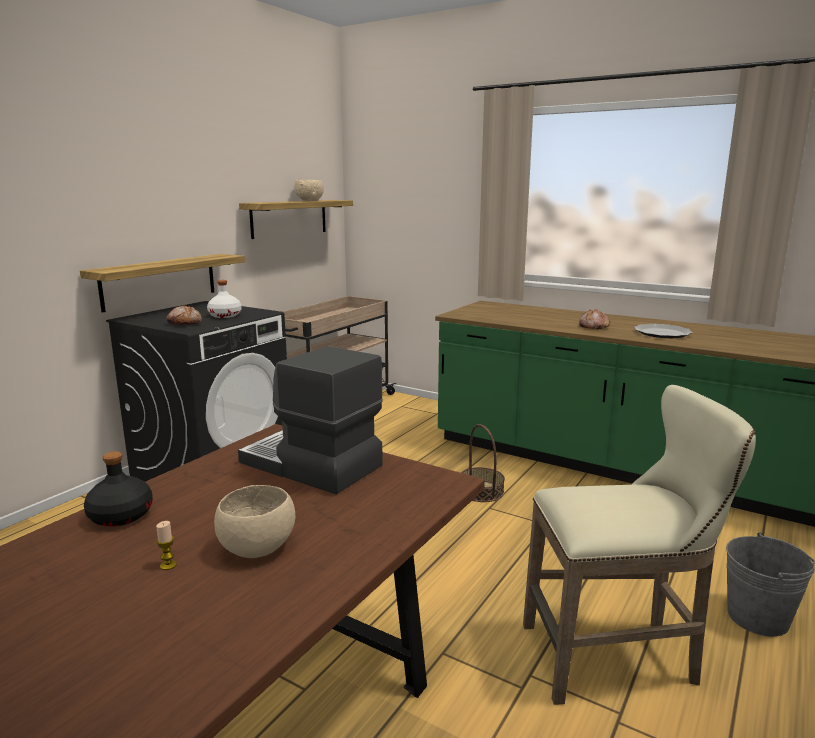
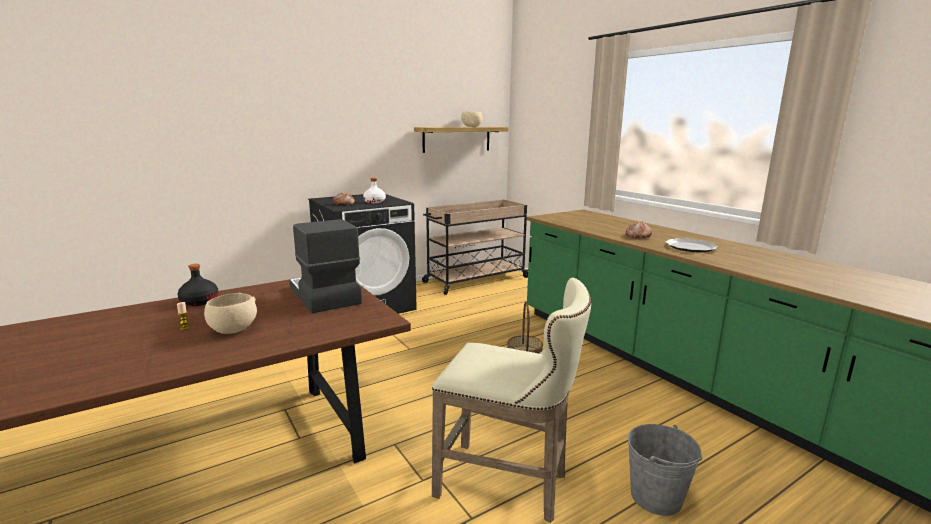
camera: 25 degrees right, 0 degrees up
shelf [80,254,245,313] -> none

